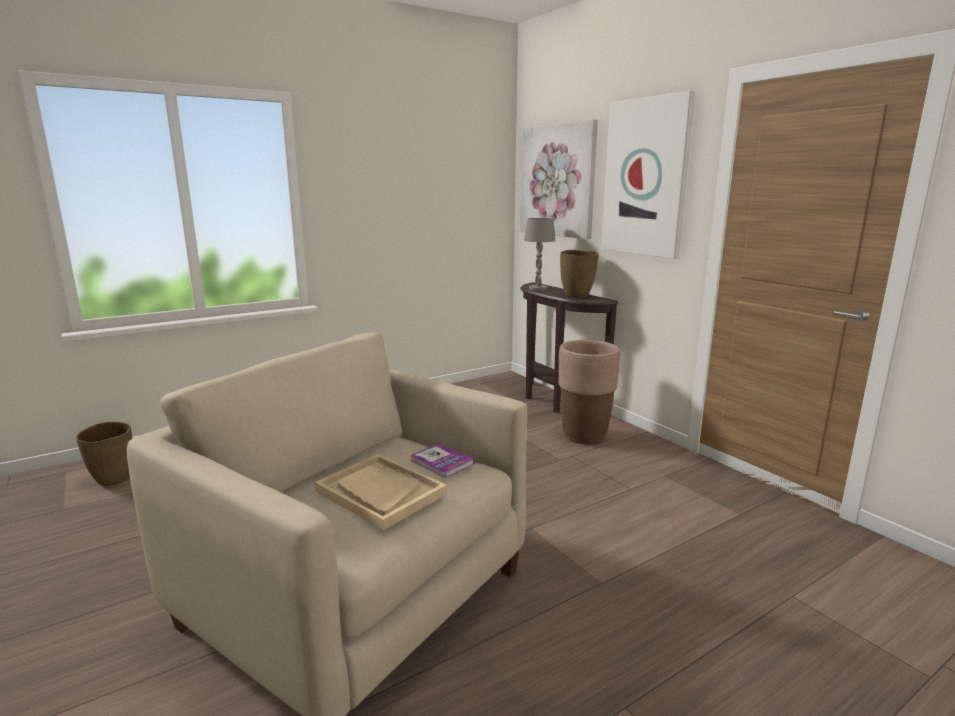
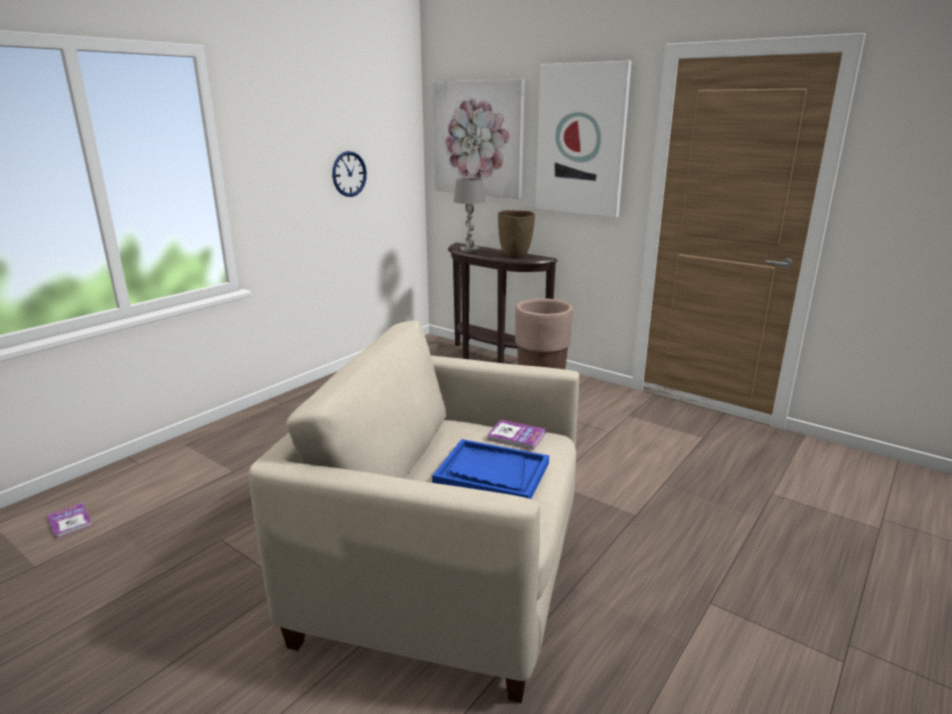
camera: 20 degrees left, 5 degrees up
brown vase [76,422,132,486] -> book [47,503,93,539]
beige tray [315,454,447,530] -> blue tray [432,439,549,499]
none -> wall clock [332,151,367,197]

